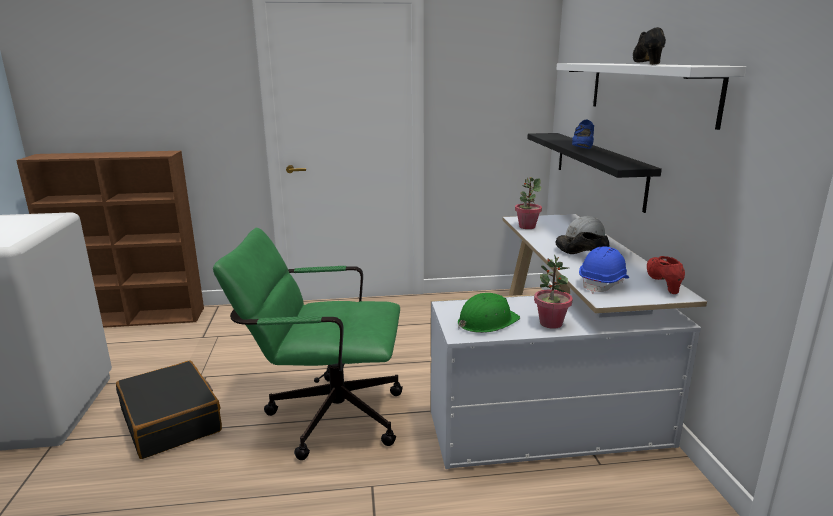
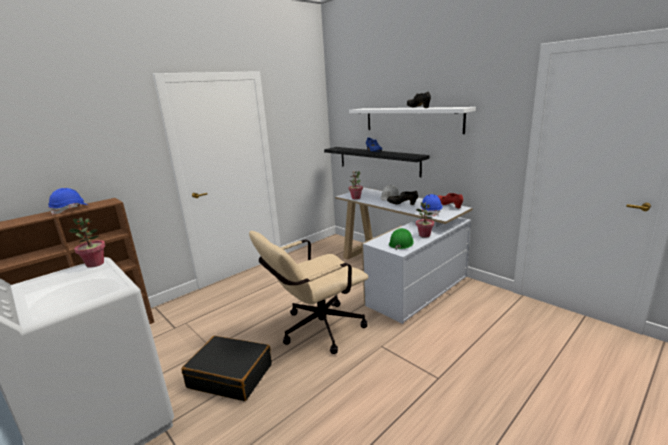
camera: 35 degrees left, 0 degrees up
green office chair [213,228,403,460] -> beige office chair [249,231,368,354]
none -> blue hard hat [48,188,90,215]
none -> potted plant [68,218,105,268]

